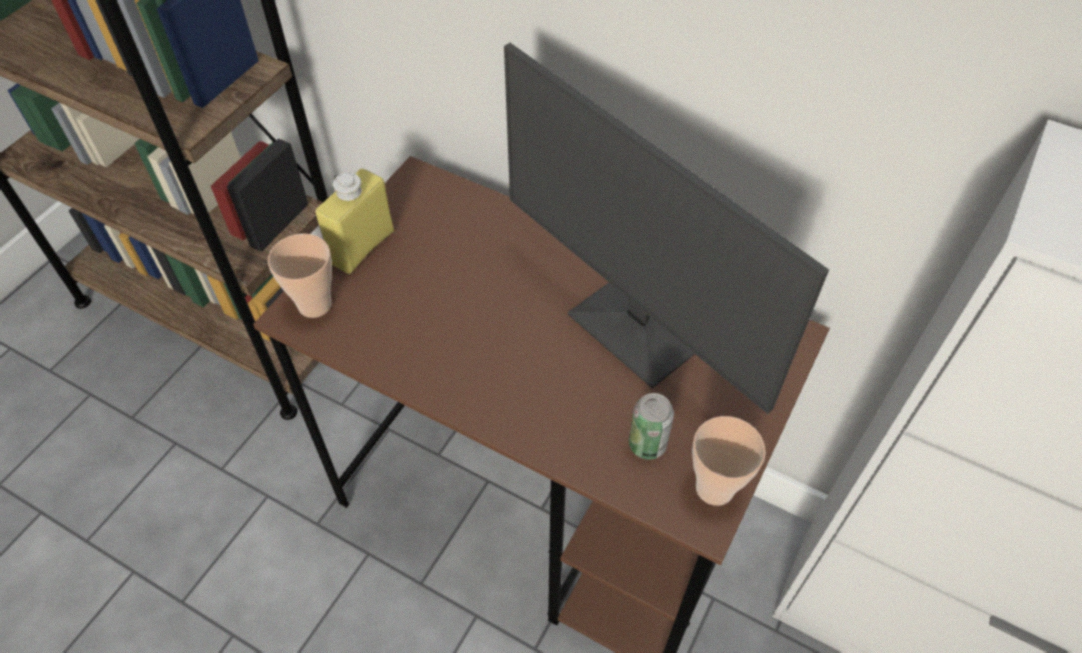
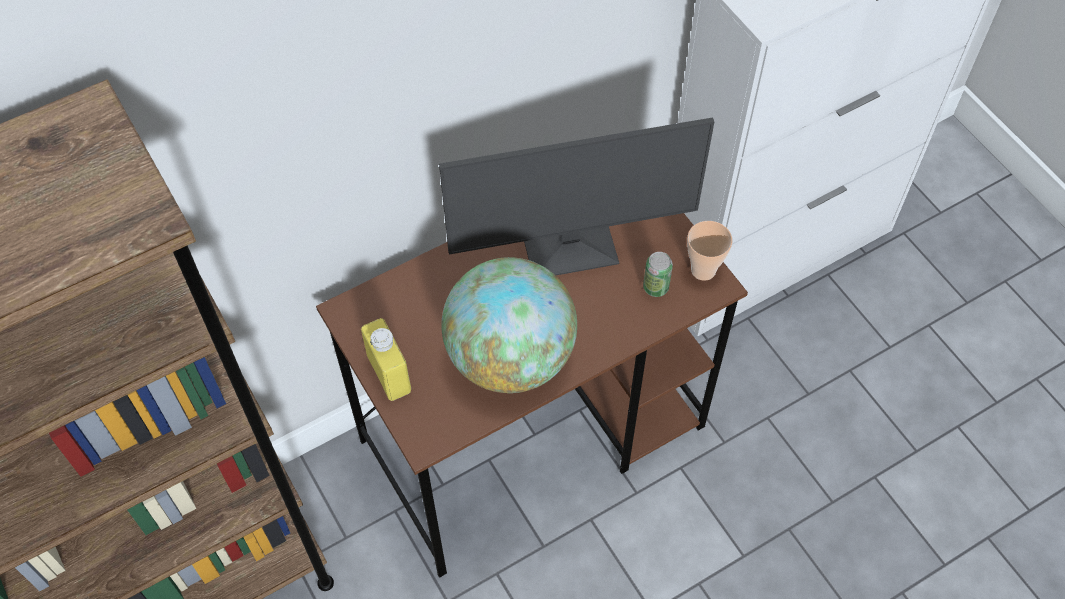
camera: 60 degrees left, 5 degrees up
cup [268,233,332,318] -> none
none -> globe [441,257,577,393]

